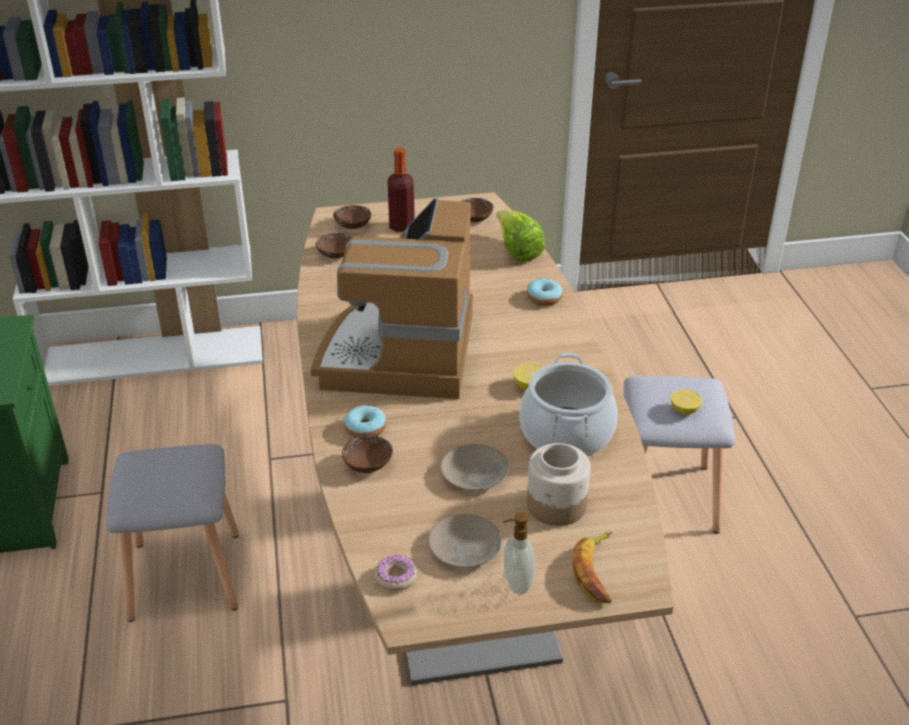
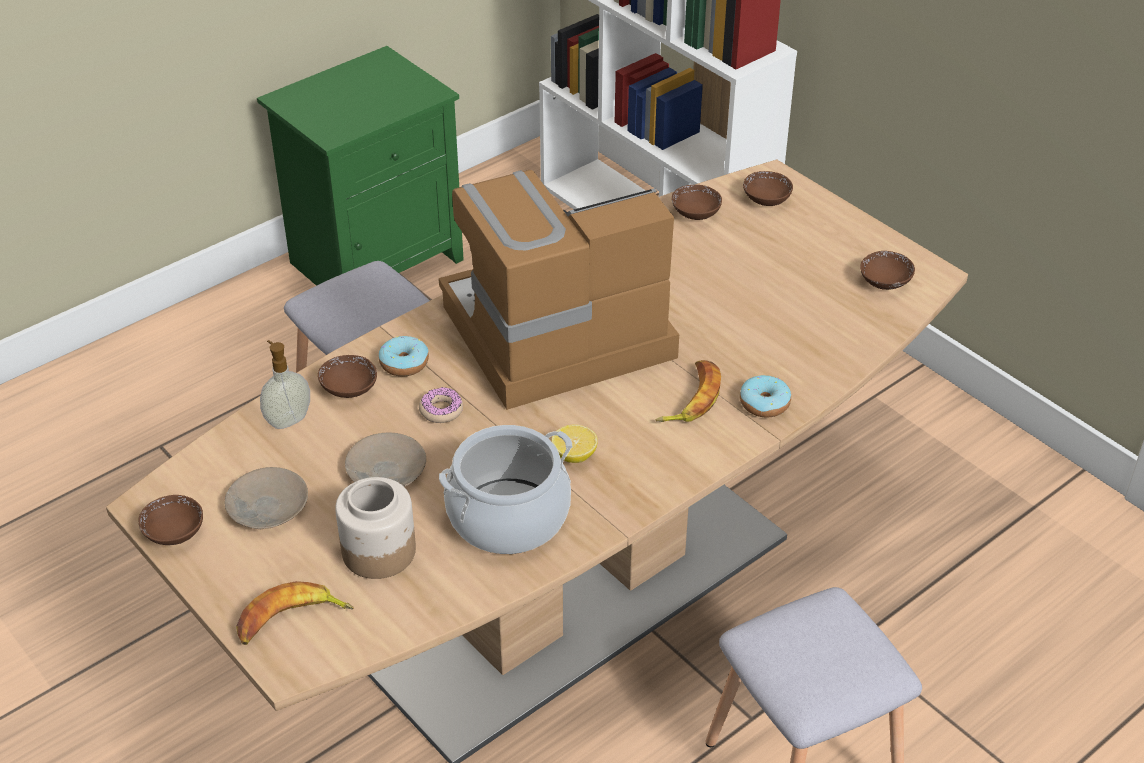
camera: 60 degrees right, 5 degrees up
donut [375,555,417,591] -> donut moved to [419,387,463,423]
bottle [388,148,415,232] -> none
lettuce [496,210,545,262] -> none
soap dispenser [503,512,535,595] -> soap dispenser moved to [260,340,310,429]
lemon [671,389,702,414] -> none
none -> brown bowl [139,495,203,545]
none -> banana [656,360,721,422]

